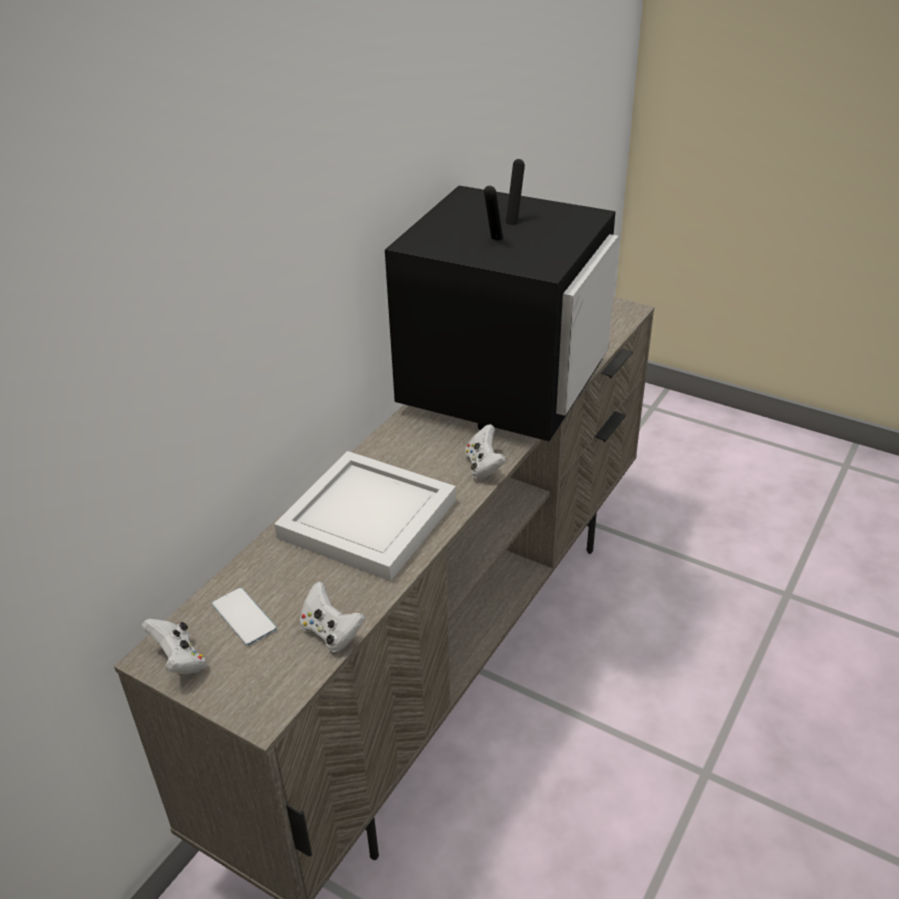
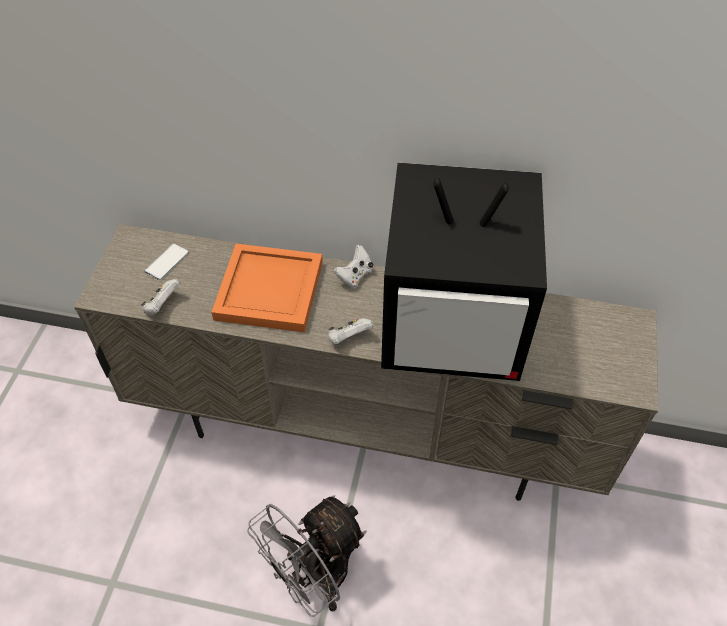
camera: 70 degrees right, 15 degrees up
white game controller [141,619,207,674] -> white game controller moved to [333,245,373,288]
white tray [274,451,456,582] -> orange tray [211,244,323,332]
none -> grey fan [247,495,367,617]

